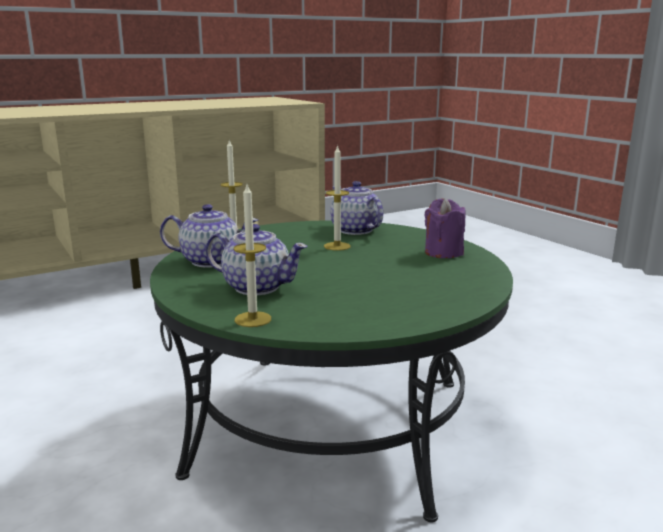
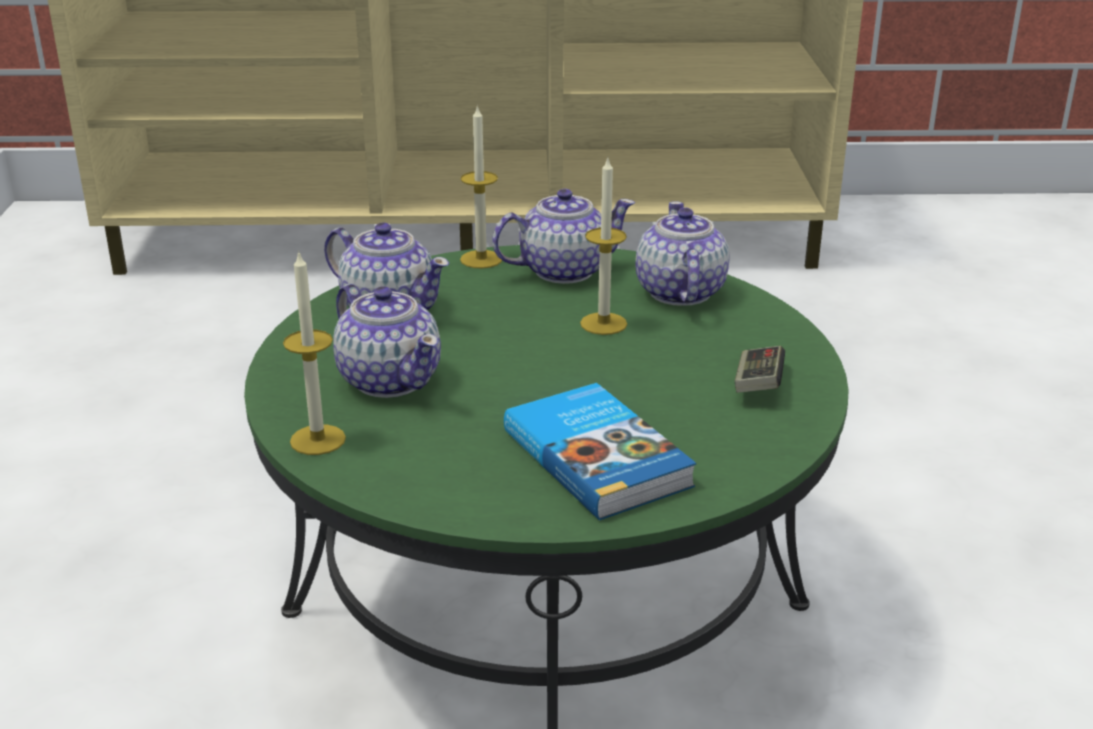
camera: 30 degrees right, 10 degrees up
purple candle [425,198,466,258] -> game controller [735,346,785,393]
none -> teapot [492,189,635,284]
none -> book [504,383,696,520]

